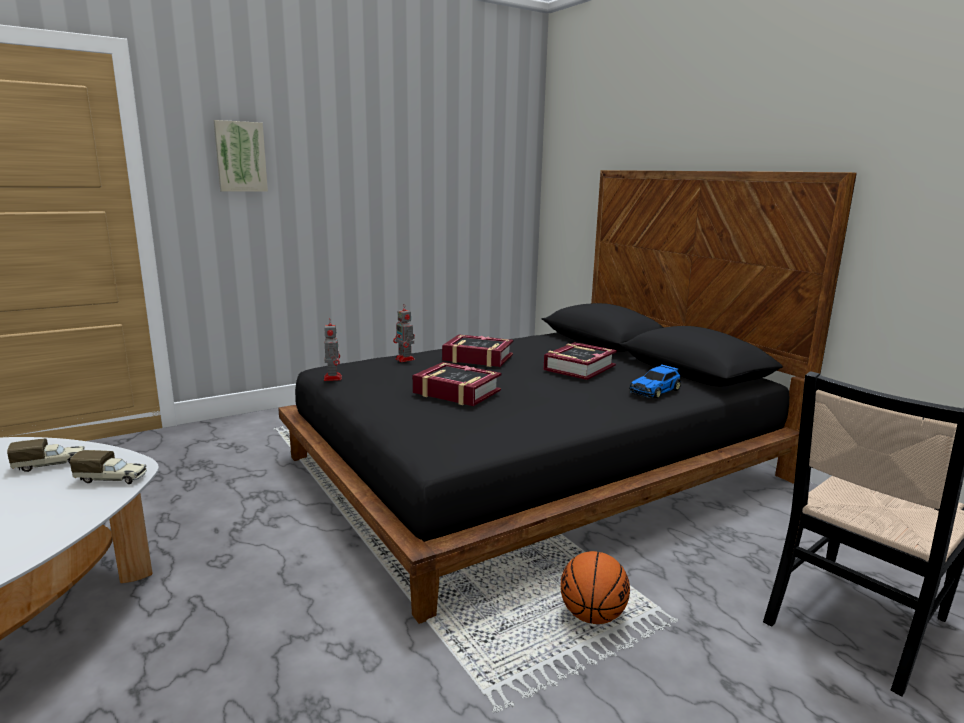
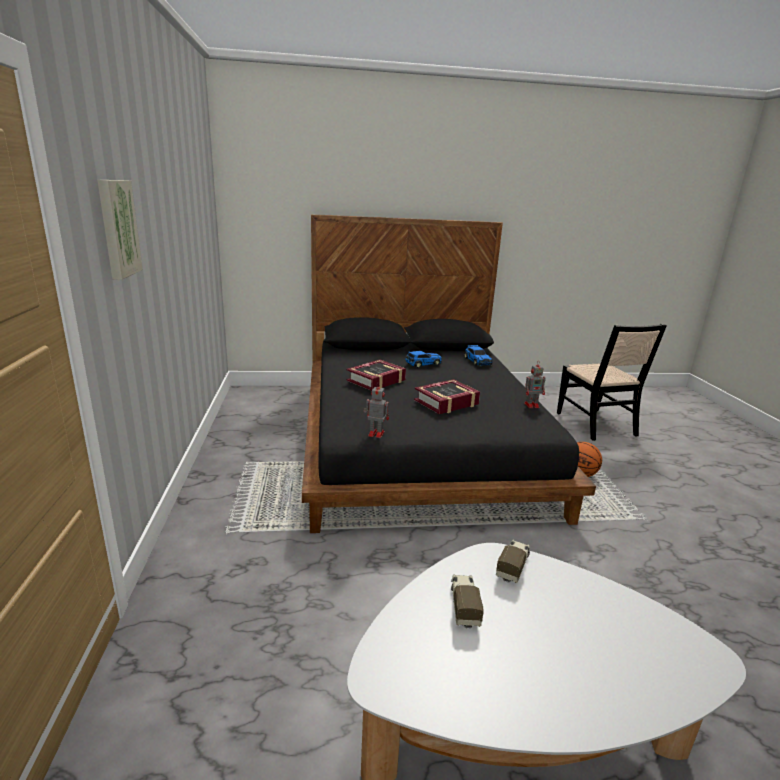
camera: 65 degrees left, 5 degrees up
toy robot [393,304,415,362] -> toy robot moved to [524,361,546,408]
book [543,342,617,380] -> toy car [405,351,442,368]

